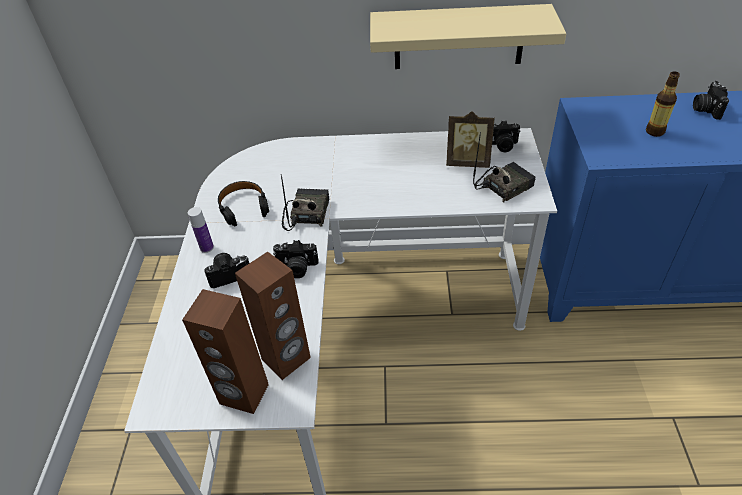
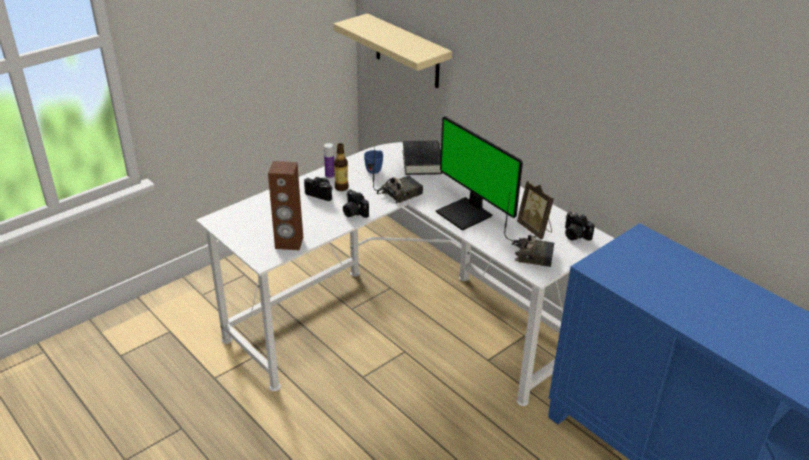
camera: 45 degrees right, 10 degrees down
brown speaker [182,289,269,414] -> none
black headphones [218,181,269,227] -> blue mug [364,150,383,174]
beige shelf [370,4,566,69] -> beige shelf moved to [333,13,452,88]
bottle [646,71,680,137] -> bottle moved to [334,143,349,191]
camera [693,81,729,120] -> none
none -> black book [402,140,443,175]
none -> monitor [436,116,523,231]

